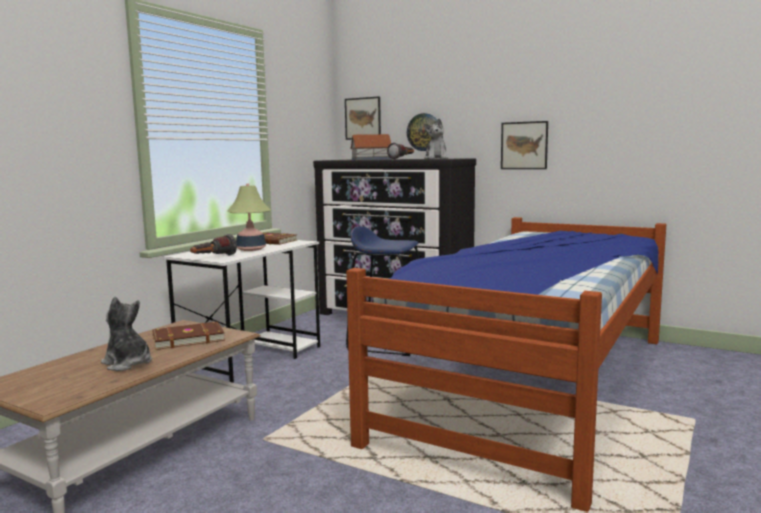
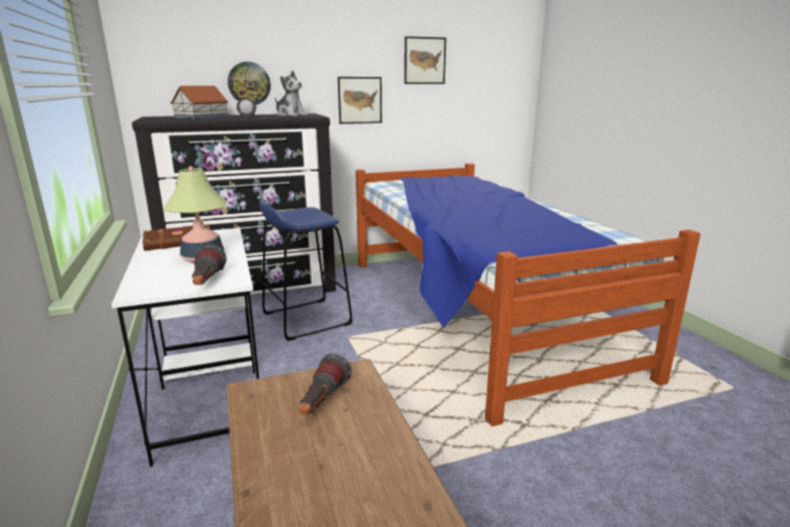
camera: 50 degrees left, 10 degrees up
plush toy [101,296,152,371] -> none
brown book [152,322,225,350] -> flashlight [299,354,352,415]
picture [345,97,381,140] -> picture moved to [404,36,446,84]

